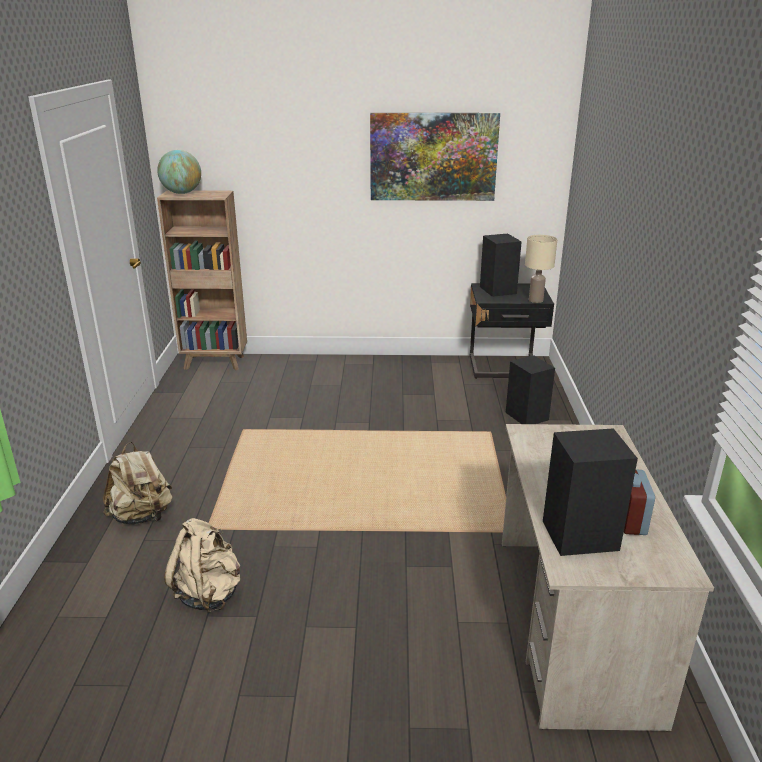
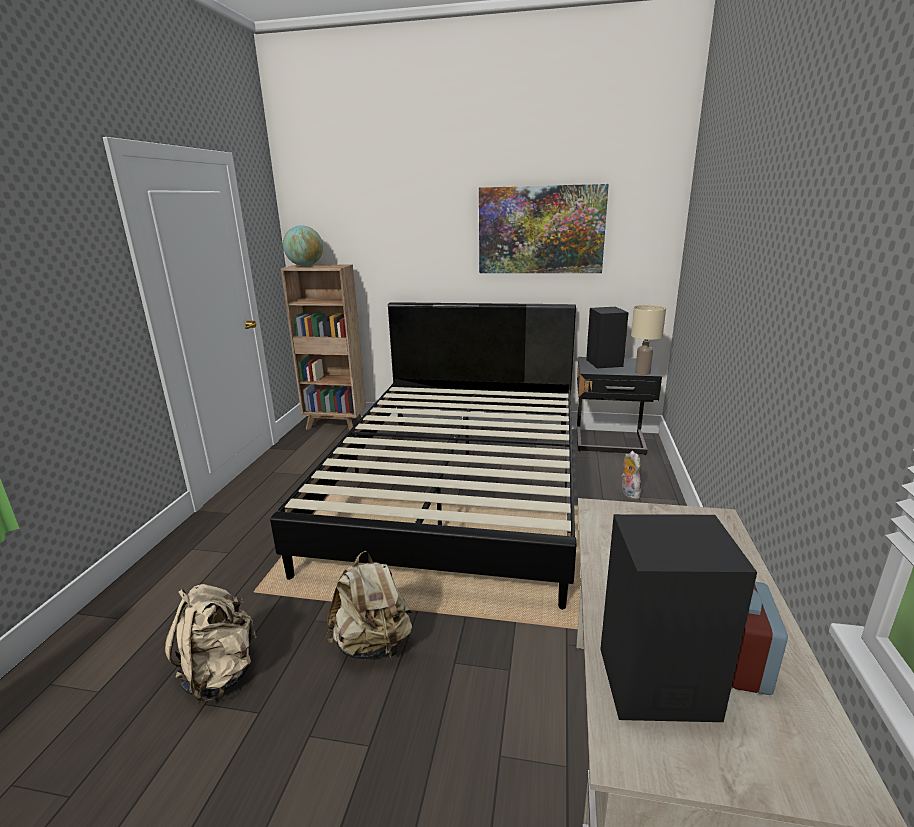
camera: 10 degrees right, 5 degrees down
beige backpack [103,442,172,525] -> beige backpack moved to [326,551,412,659]
black speaker [506,355,555,424] -> plush toy [621,451,642,499]
none -> black bed [270,302,576,609]

